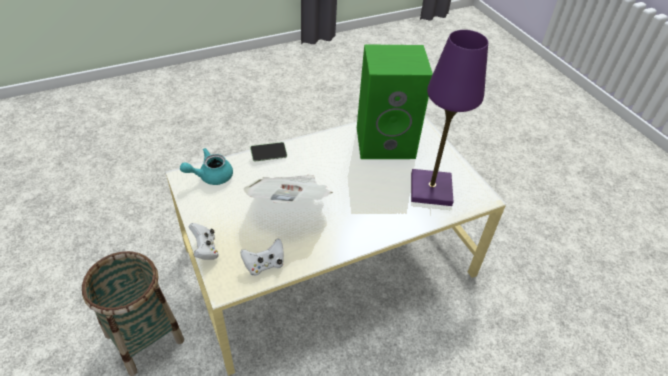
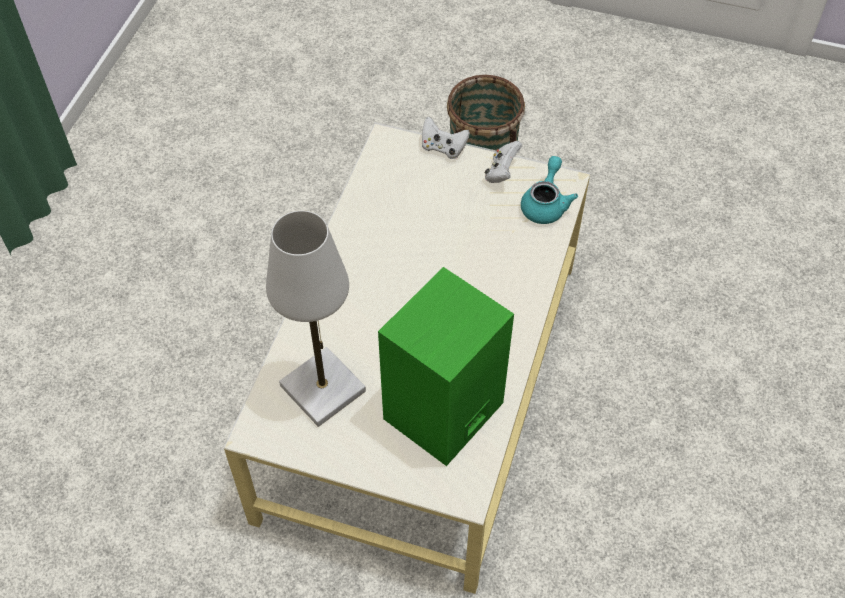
camera: 135 degrees right, 10 degrees up
white game controller [240,238,284,276] -> white game controller moved to [485,141,522,183]
newspaper [244,175,332,203] -> none
phone [250,142,287,161] -> none
purple table lamp [411,30,488,206] -> white table lamp [266,210,366,427]

